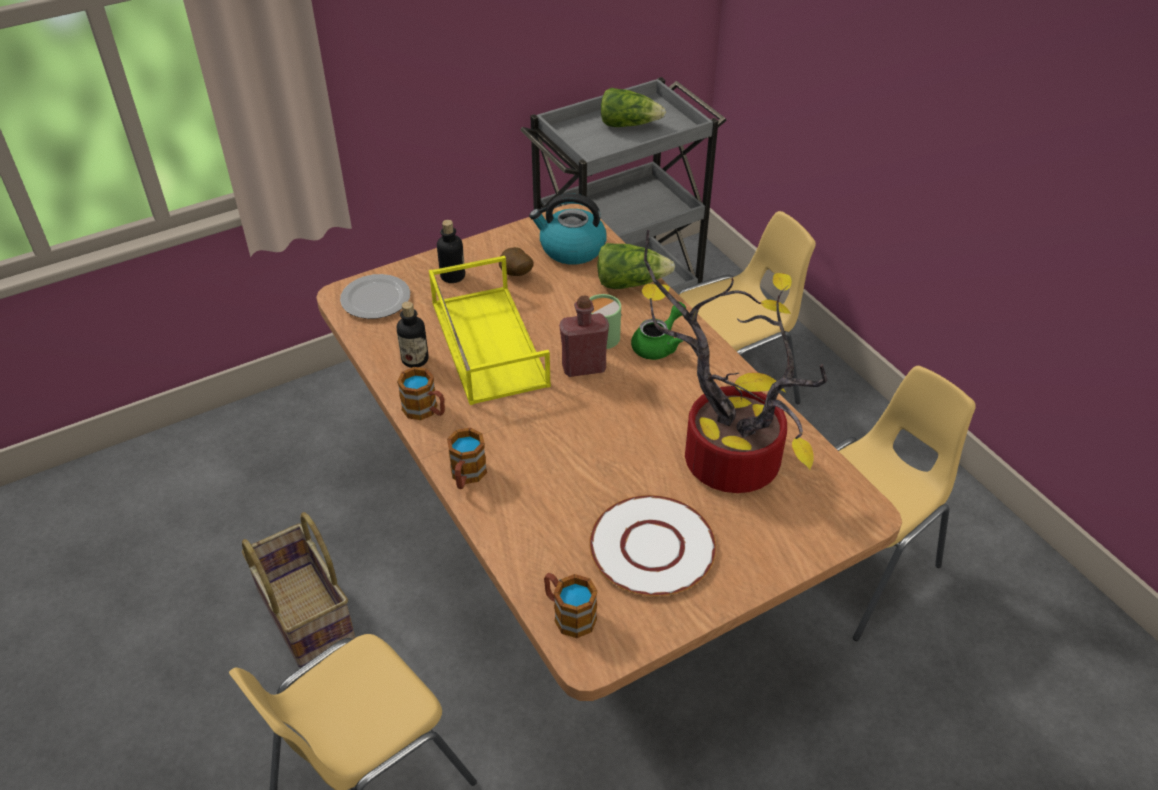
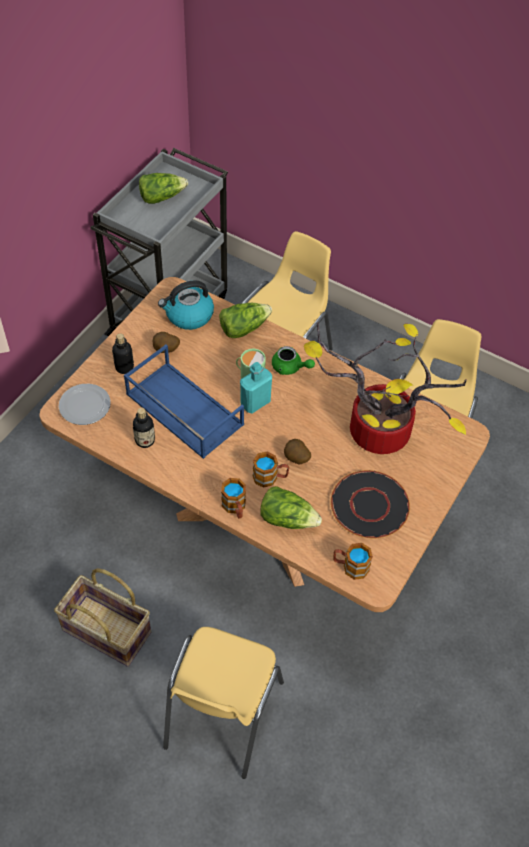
camera: 30 degrees left, 10 degrees up
mug [397,367,445,420] -> mug moved to [253,452,289,488]
yellow tray [429,256,551,405] -> blue tray [124,345,244,459]
red bottle [559,295,609,377] -> turquoise bottle [240,362,272,414]
white plate [589,495,716,596] -> black plate [331,470,410,538]
green teapot [631,302,686,360] -> green teapot turned 105 degrees clockwise [272,346,315,375]
none -> lettuce [260,486,322,529]
none -> potato [284,439,311,464]

